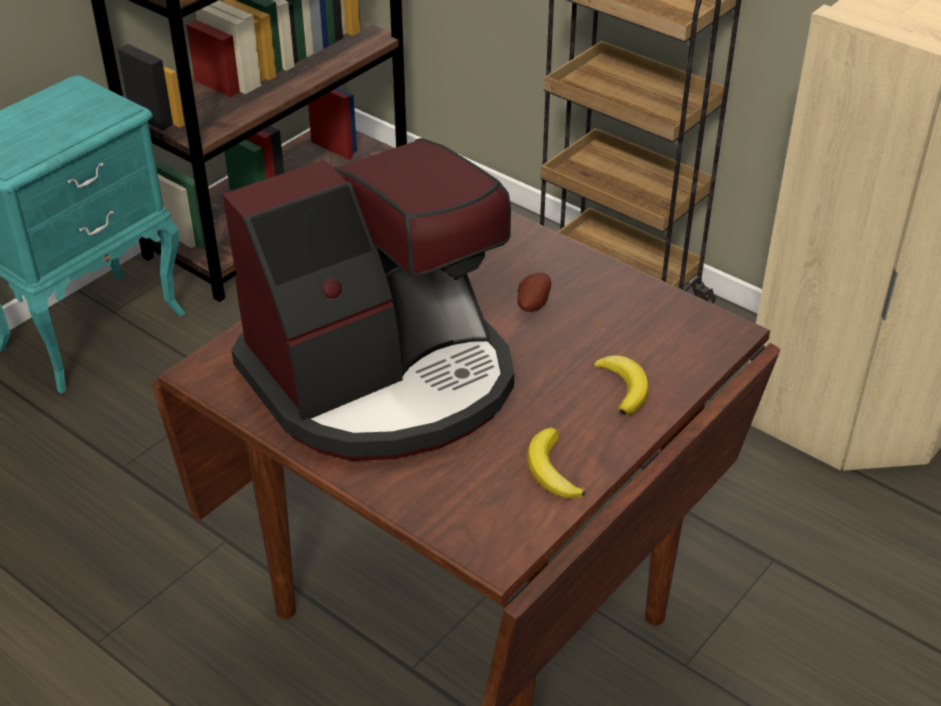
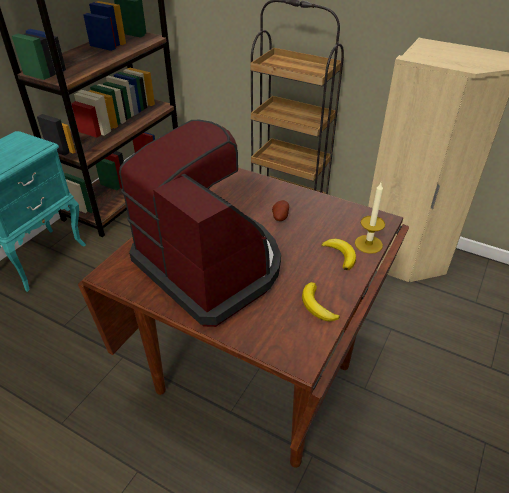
camera: 10 degrees left, 0 degrees up
coffee machine [223,138,514,461] -> coffee machine turned 90 degrees counterclockwise [119,120,281,327]
none -> candle [355,183,385,254]

